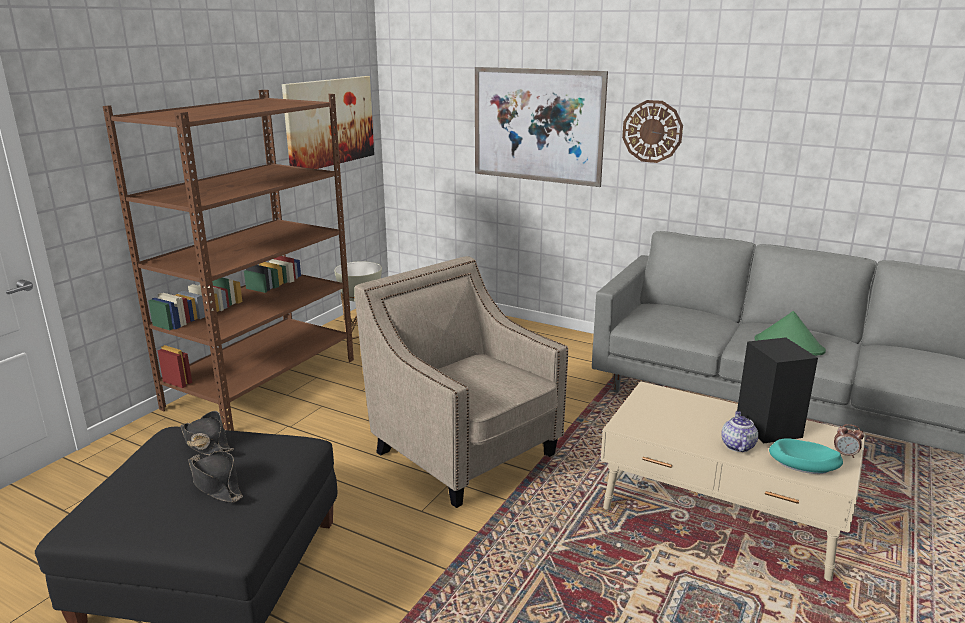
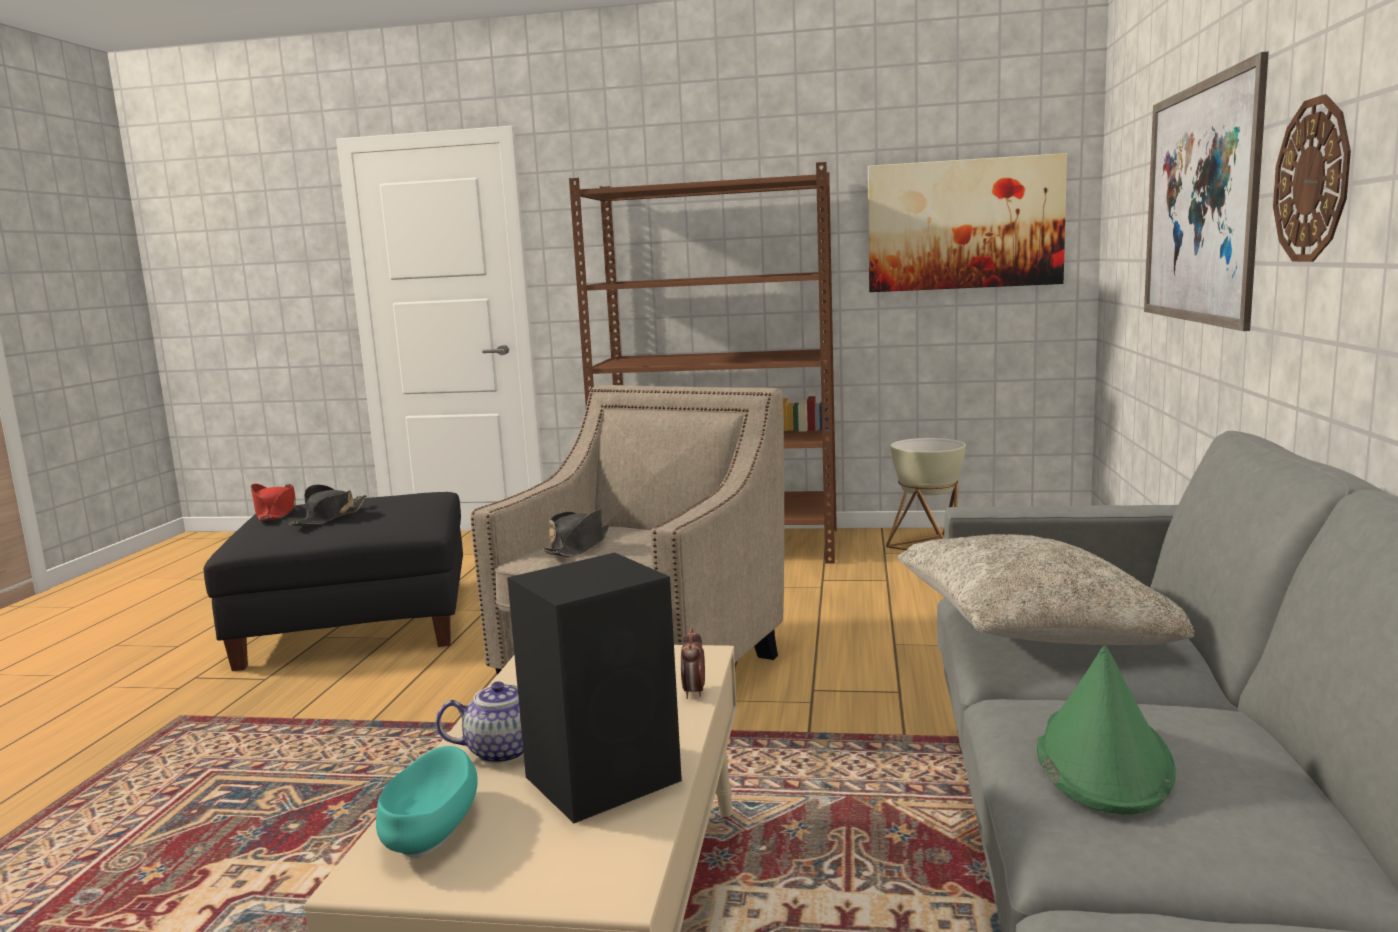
camera: 70 degrees right, 10 degrees down
black hat [180,411,234,455] -> black hat moved to [543,509,609,557]
alarm clock [834,424,864,458] -> alarm clock moved to [681,627,705,699]
none -> red hat [251,484,296,521]
none -> beige pillow [898,534,1195,645]

